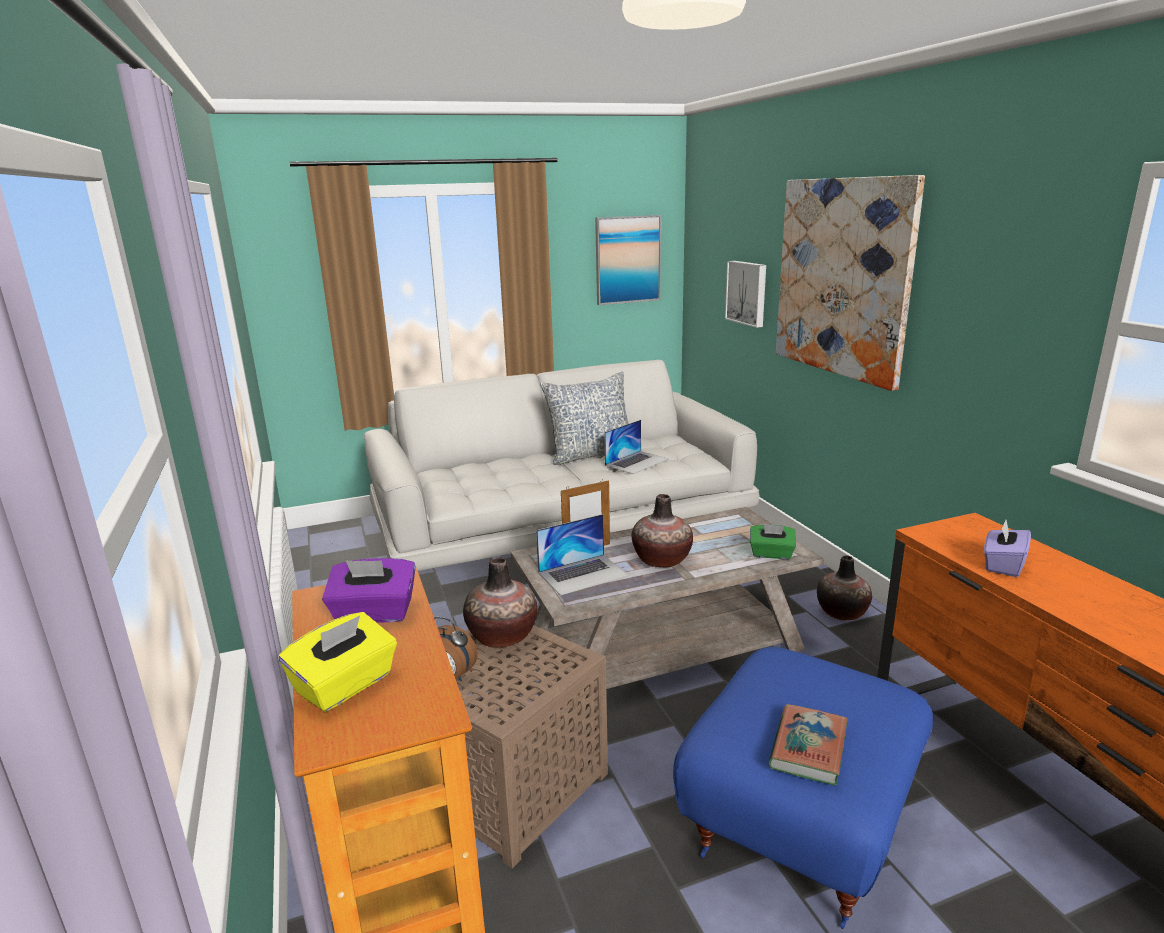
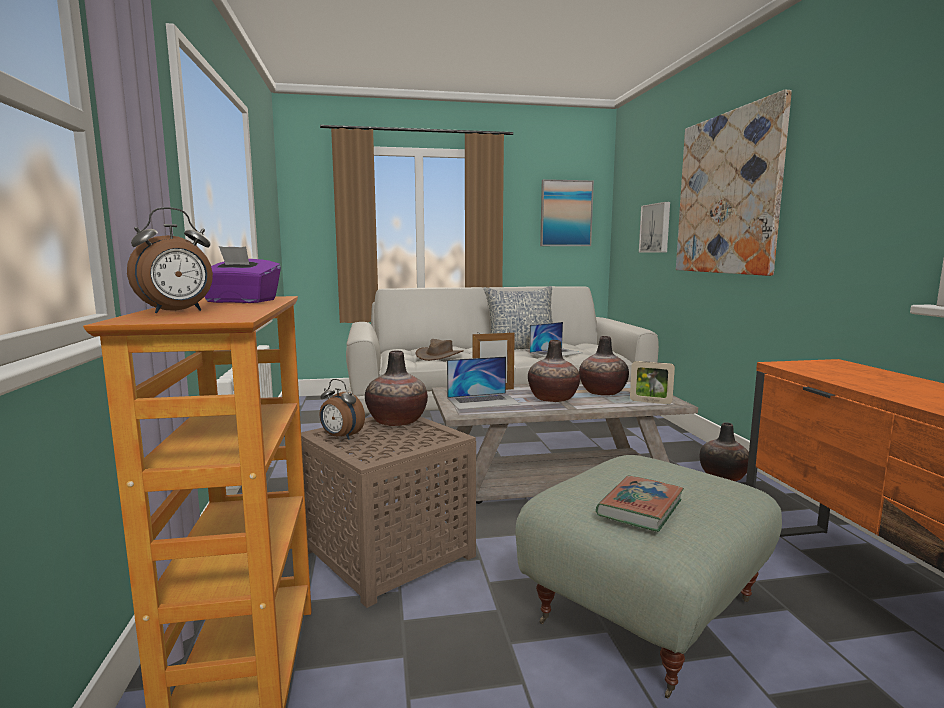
camera: 10 degrees right, 10 degrees down
yellow tissue box [279,612,397,712] -> alarm clock [127,207,213,313]
blue ottoman [673,647,933,929] -> grey ottoman [515,455,782,699]
green tissue box [750,524,796,559] -> picture frame [630,361,675,404]
purple tissue box [984,520,1031,577] -> none
none -> brown hat [415,339,464,361]
none -> vase [579,336,629,396]

